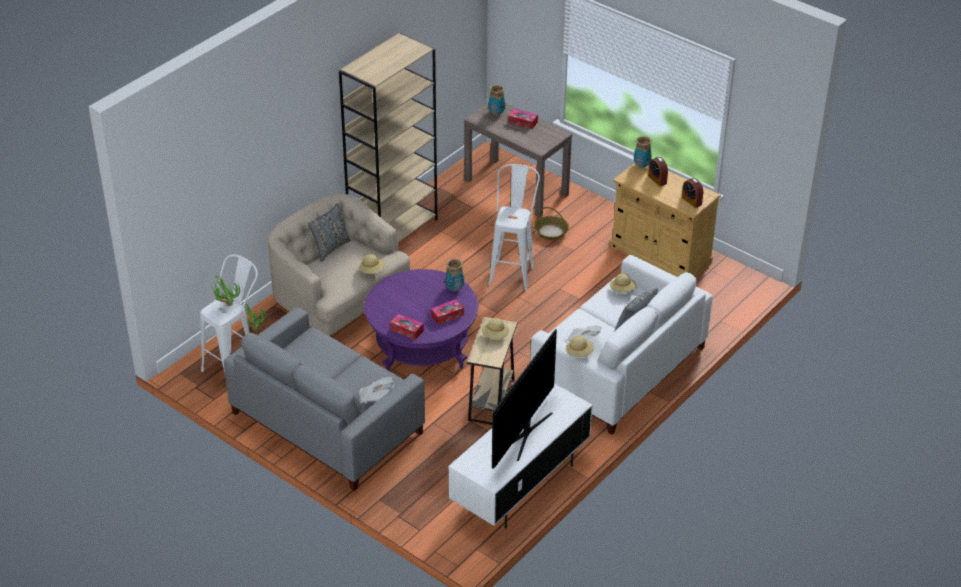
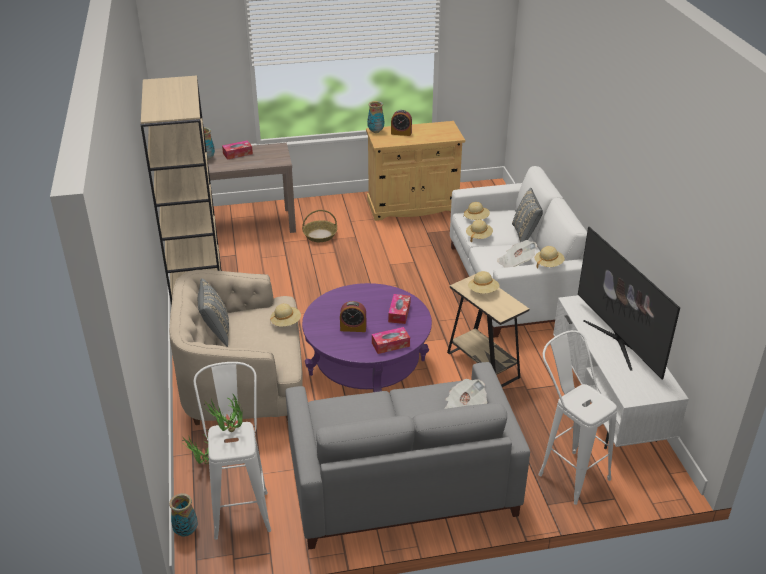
camera: 50 degrees left, 5 degrees down
vase [445,259,464,292] -> vase moved to [169,493,198,537]
white stool [488,164,540,291] -> white stool moved to [538,330,617,505]
alarm clock [682,178,703,208] -> alarm clock moved to [340,301,366,332]
none -> beige hat [466,220,493,242]

